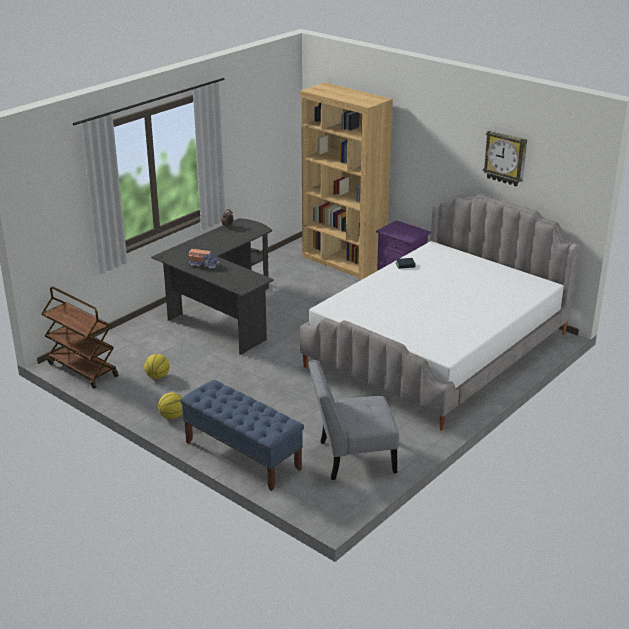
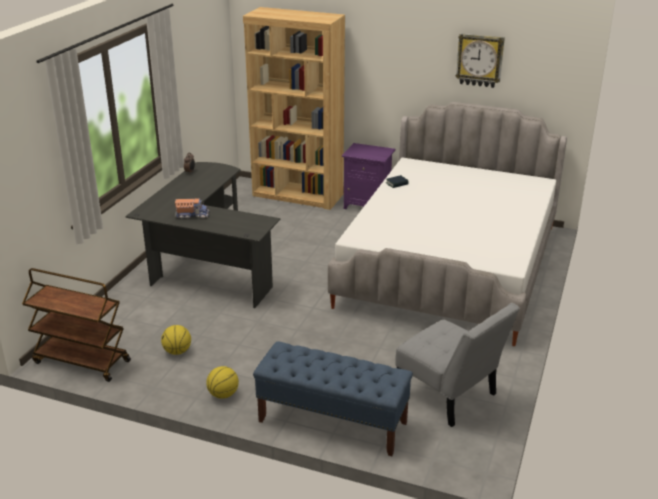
camera: 20 degrees left, 0 degrees up
grey chair [308,360,399,480] -> grey chair turned 105 degrees counterclockwise [395,303,520,427]

